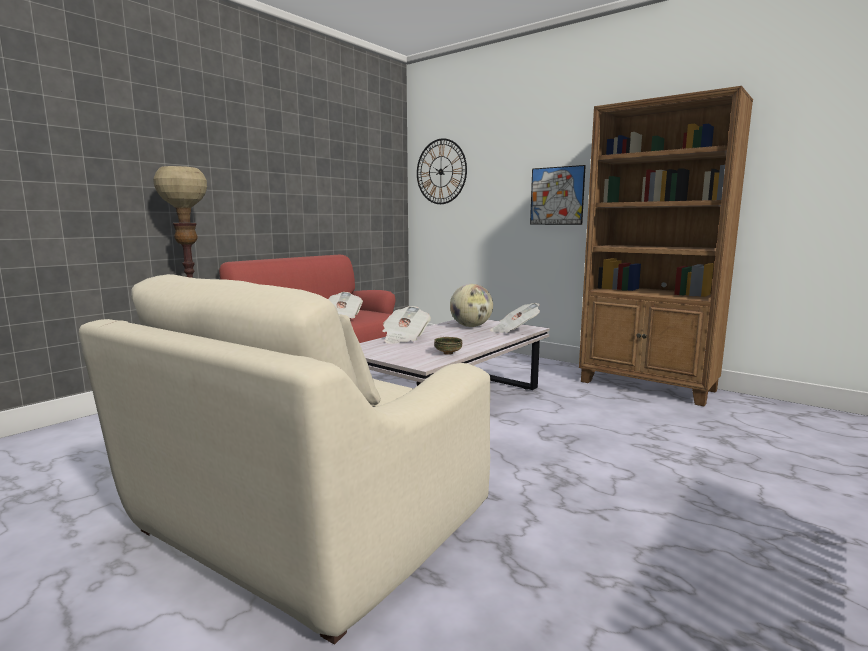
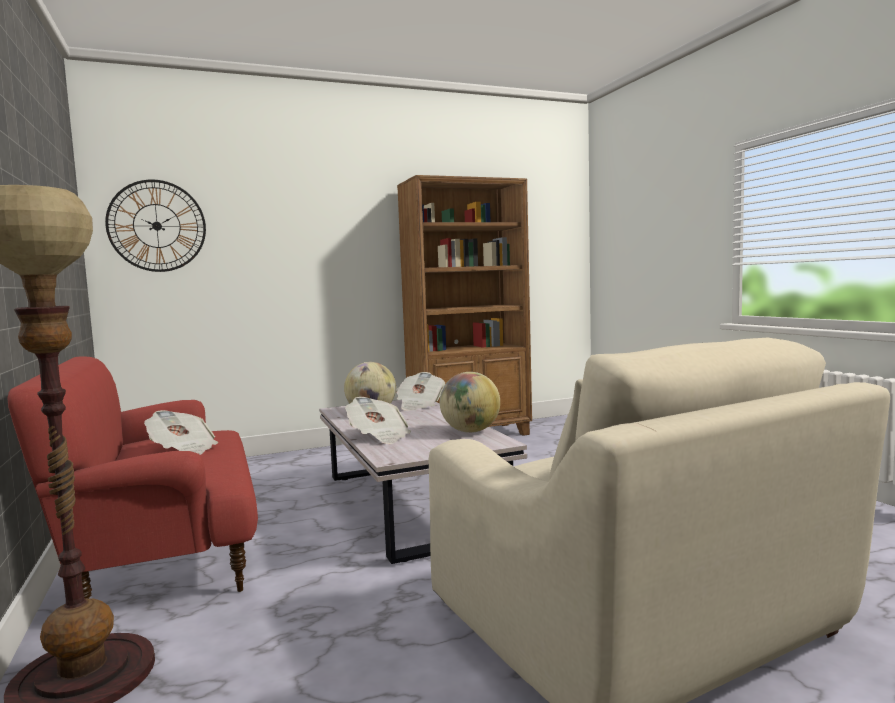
camera: 60 degrees left, 5 degrees down
bowl [434,337,462,355] -> globe [440,372,500,433]
picture [530,165,586,225] -> none

